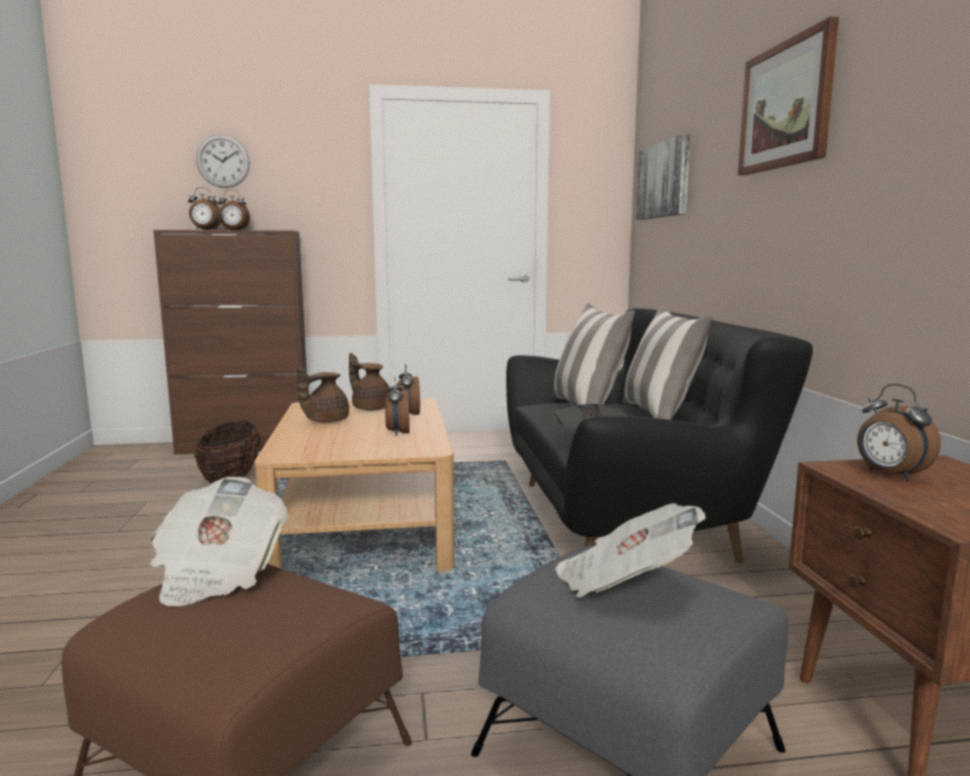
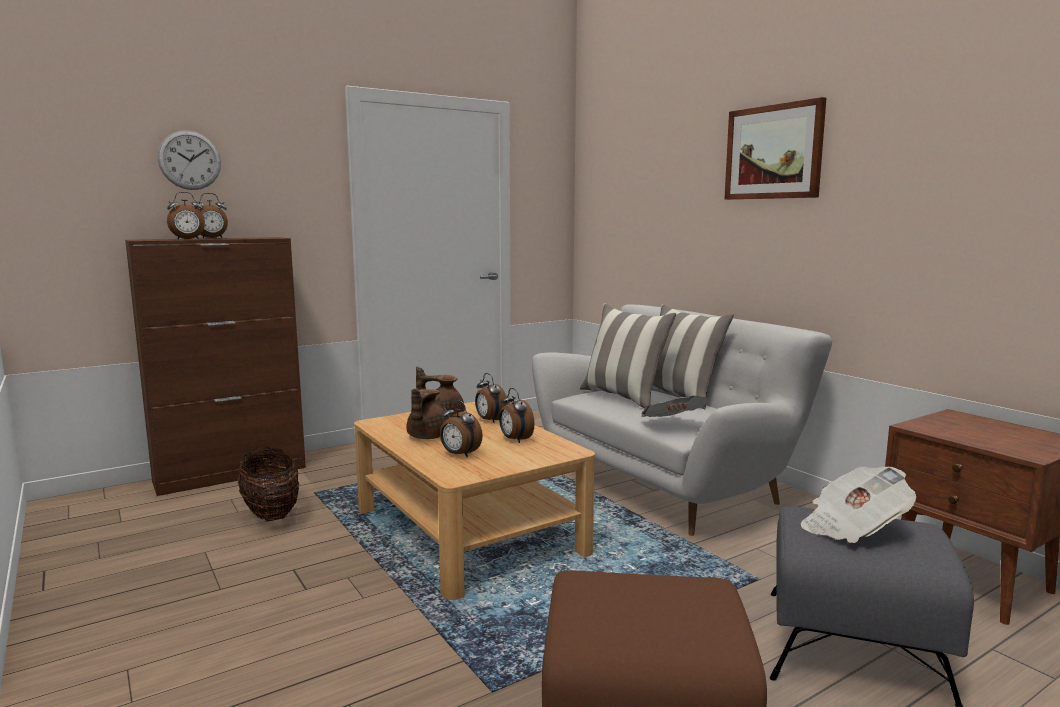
camera: 25 degrees left, 0 degrees up
newspaper [150,477,288,607] -> none
black sofa [506,308,813,563] -> white sofa [532,305,832,536]
picture [636,133,691,220] -> none
alarm clock [857,384,941,481] -> alarm clock moved to [440,400,483,457]

